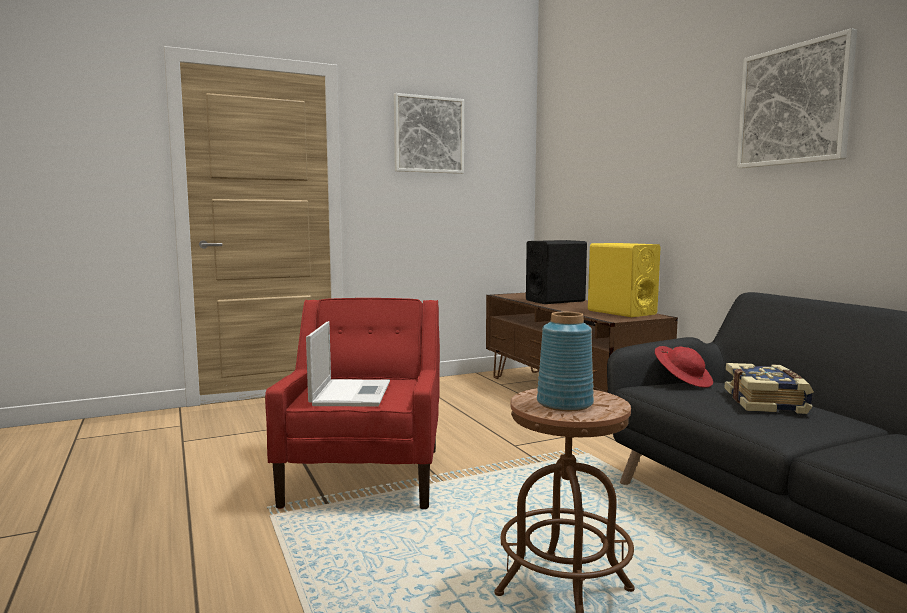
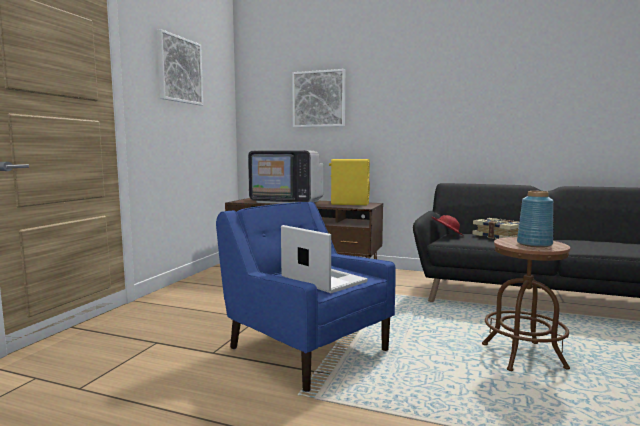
camera: 45 degrees left, 0 degrees up
red armchair [265,298,440,509] -> blue armchair [216,202,396,392]
black speaker [526,240,587,304] -> television [248,150,324,204]
picture [737,28,857,168] -> picture moved to [292,69,345,128]

